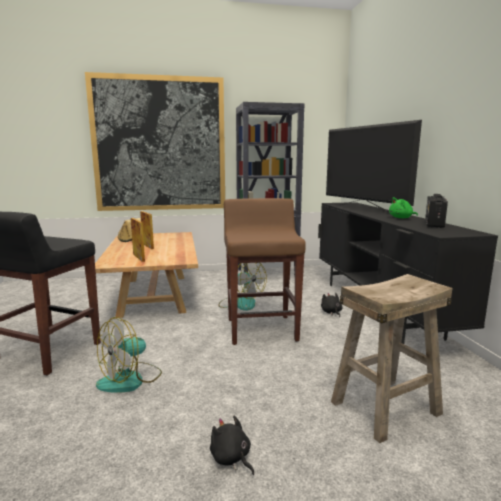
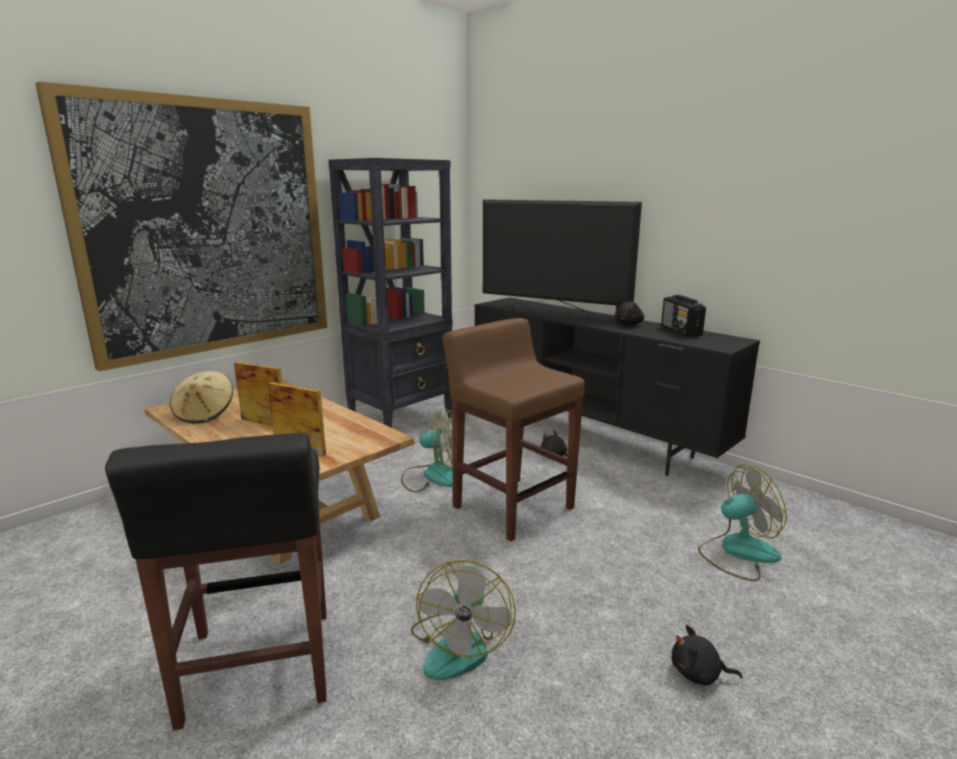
camera: 35 degrees left, 5 degrees up
beige stool [331,274,452,443] -> fan [698,465,787,581]
green plush toy [389,197,418,218] -> black plush toy [614,300,644,325]

